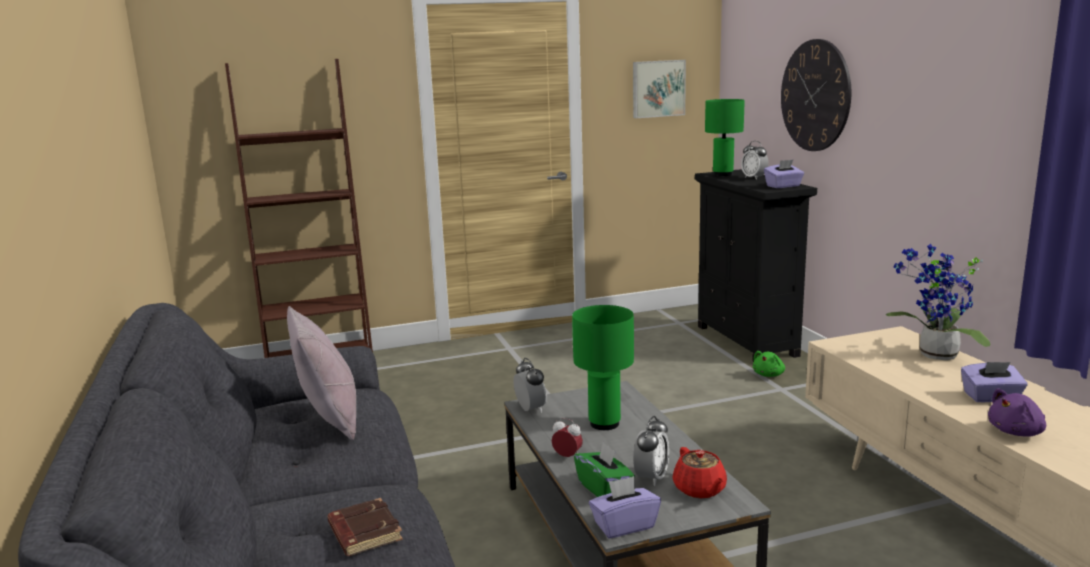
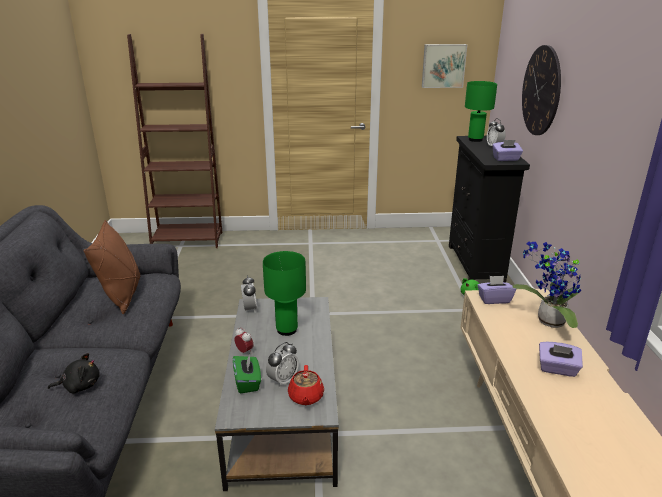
camera: 15 degrees right, 10 degrees up
purple pillow [287,306,356,440] -> brown pillow [84,220,140,314]
brown book [327,498,403,556] -> black plush toy [48,353,100,394]
purple tissue box [589,476,661,538] -> purple tissue box moved to [477,276,516,304]
purple plush toy [988,388,1046,437] -> none

